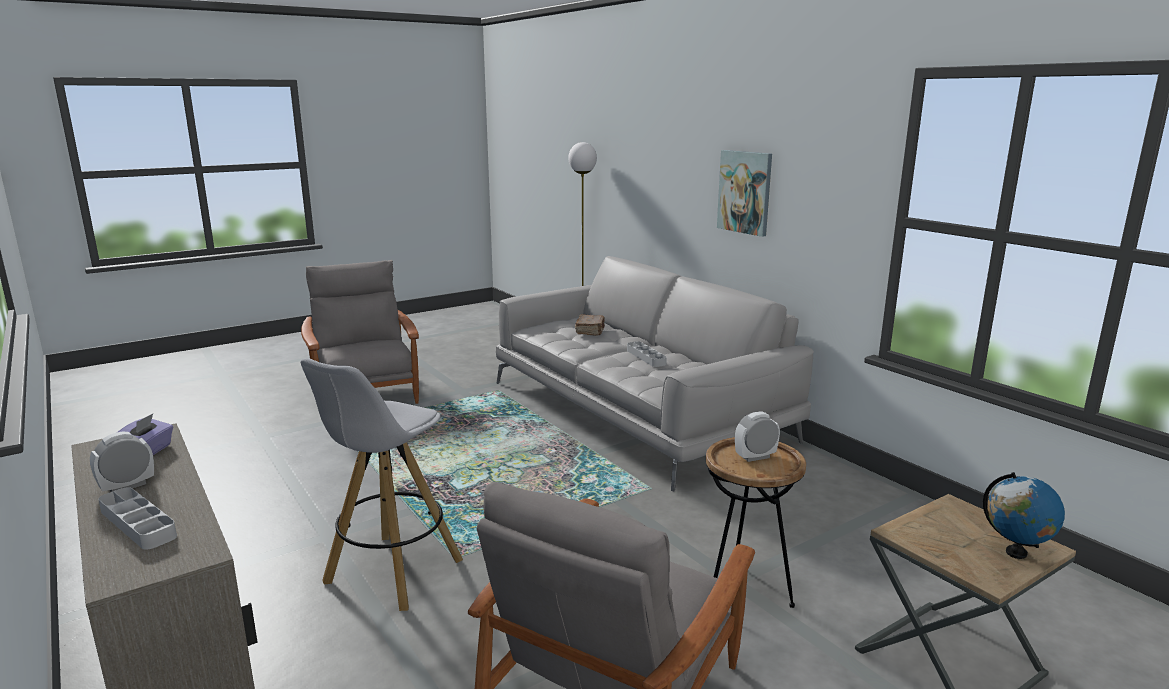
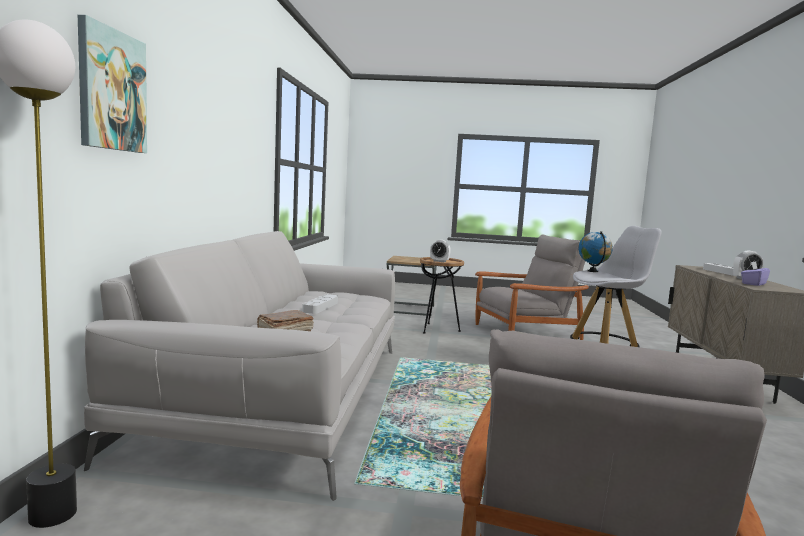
camera: 140 degrees left, 10 degrees down
picture [717,150,772,237] -> picture moved to [78,15,147,153]
globe [983,472,1065,559] -> globe moved to [579,231,613,272]

